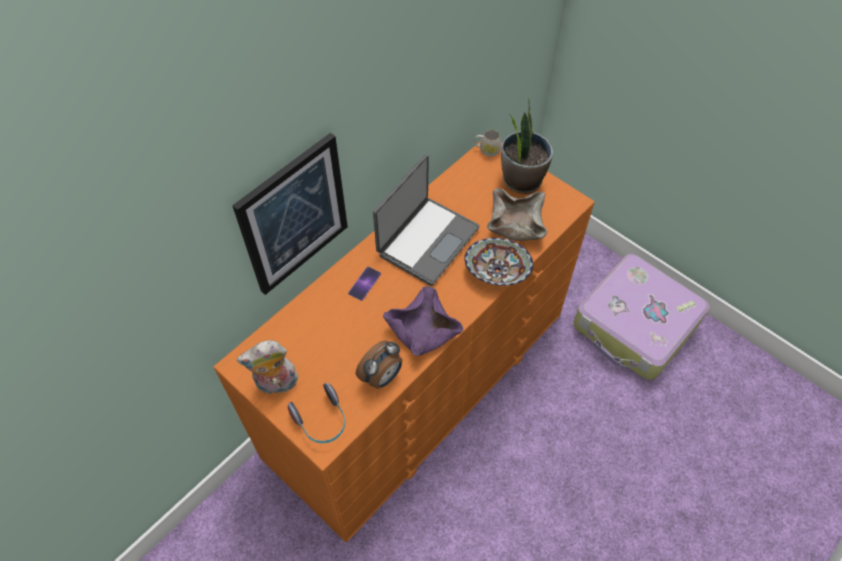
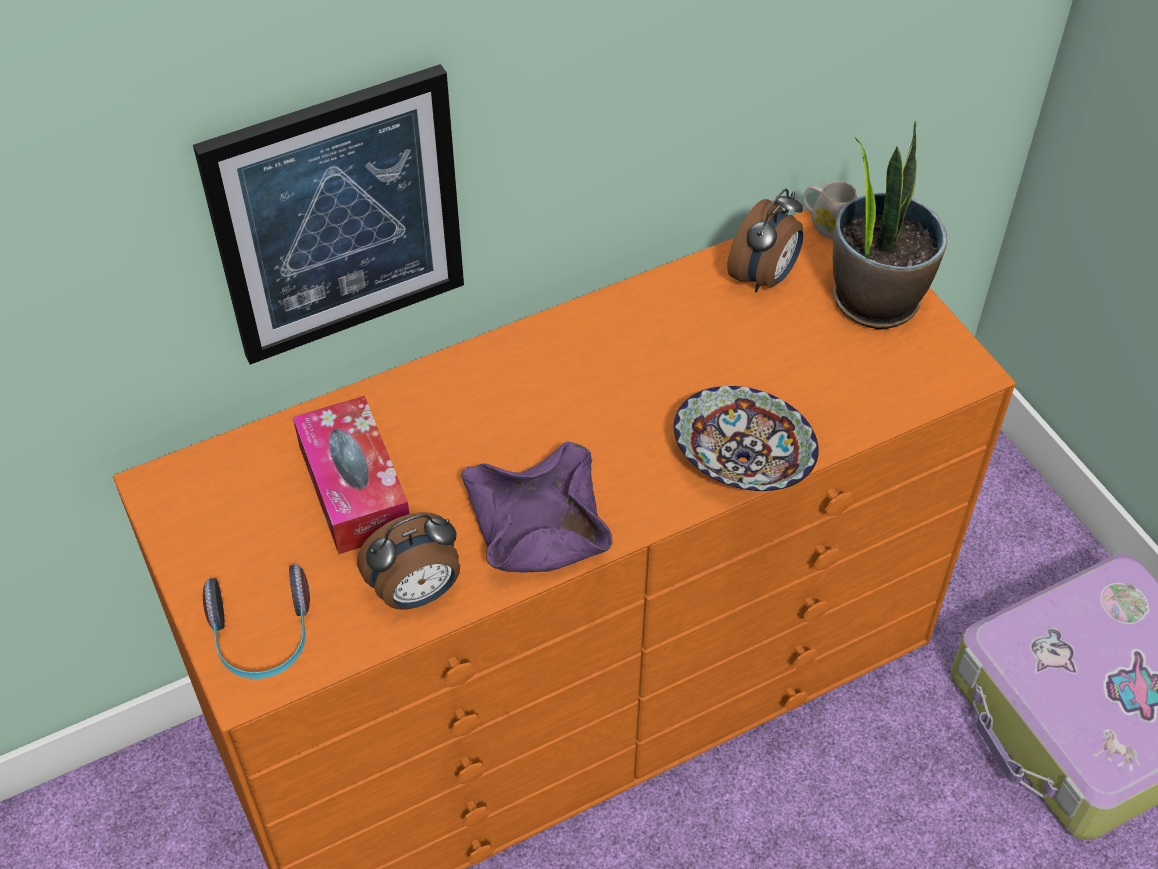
camera: 20 degrees right, 5 degrees down
plush toy [236,340,298,394] -> none
phone [348,267,381,301] -> none
laptop [373,155,480,286] -> none
beige bowl [487,188,547,241] -> none
none -> tissue box [293,396,410,554]
none -> alarm clock [727,189,804,292]

